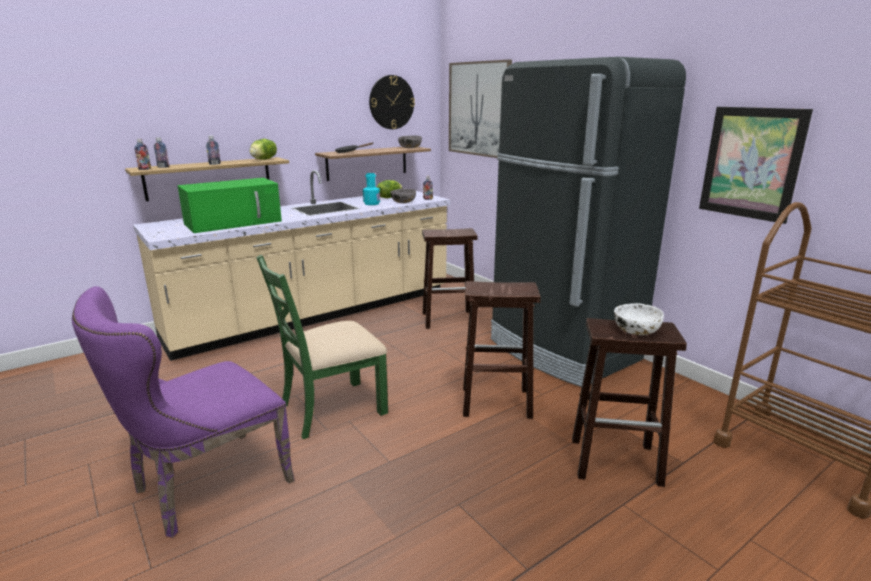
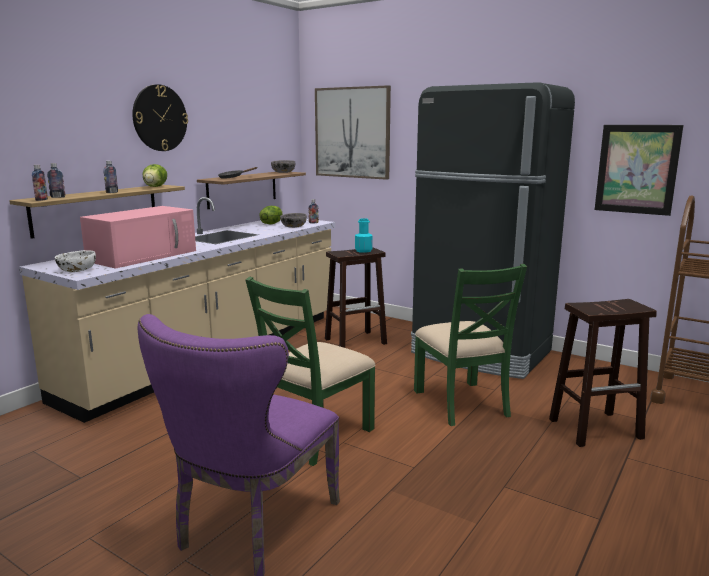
camera: 20 degrees left, 5 degrees down
green microwave [178,178,282,233] -> pink microwave [80,206,196,269]
turquoise bottle [363,173,380,205] -> turquoise bottle moved to [355,218,373,253]
wall clock [369,75,415,129] -> wall clock moved to [132,84,188,151]
brown stool [463,281,541,419] -> green chair [414,264,527,426]
white bowl [614,303,664,335] -> white bowl moved to [55,250,96,272]

